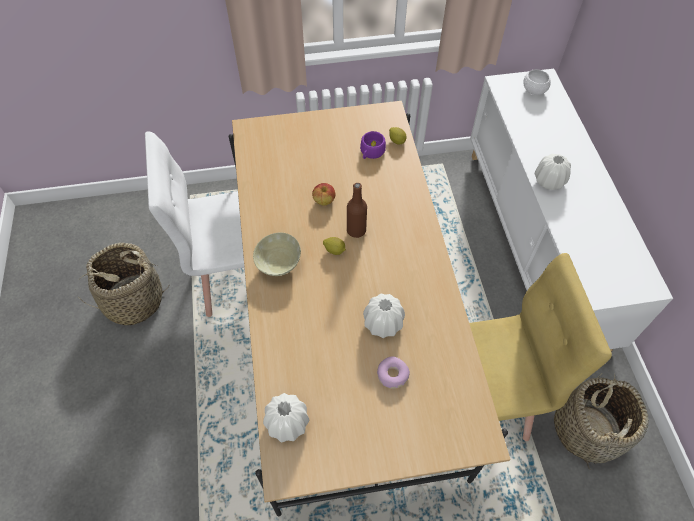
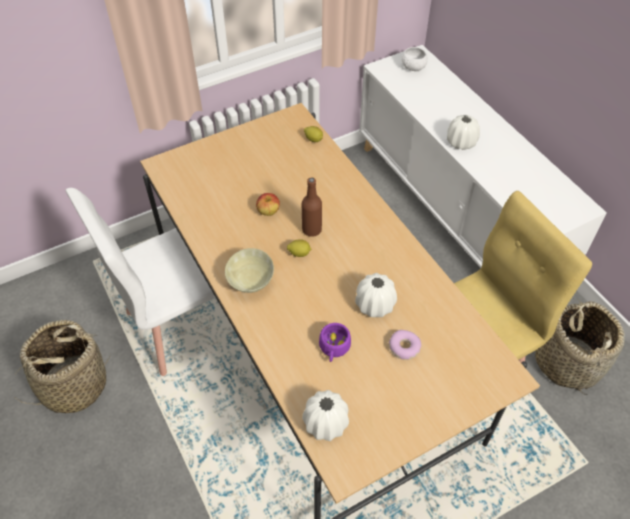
camera: 20 degrees left, 5 degrees down
purple cup [360,131,386,159] -> purple cup moved to [319,323,351,362]

